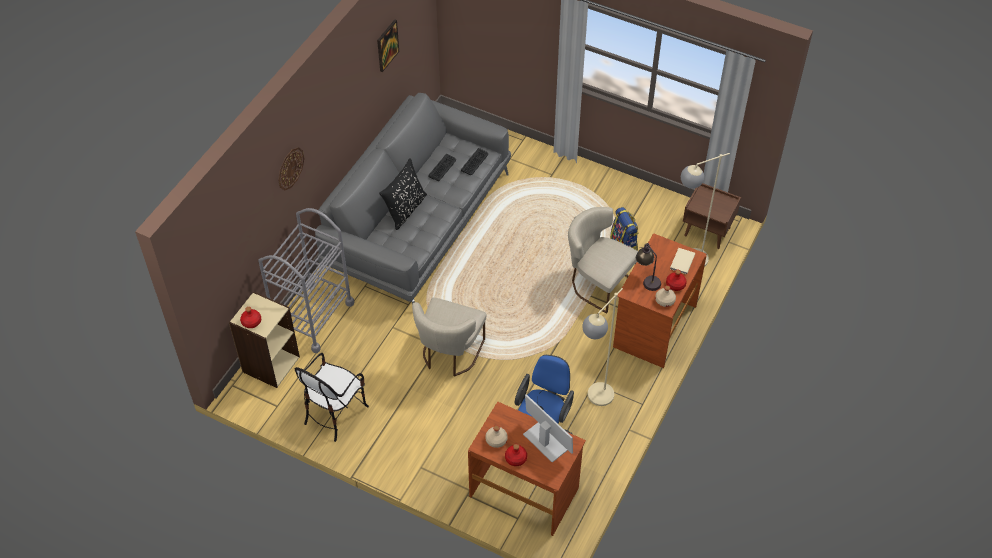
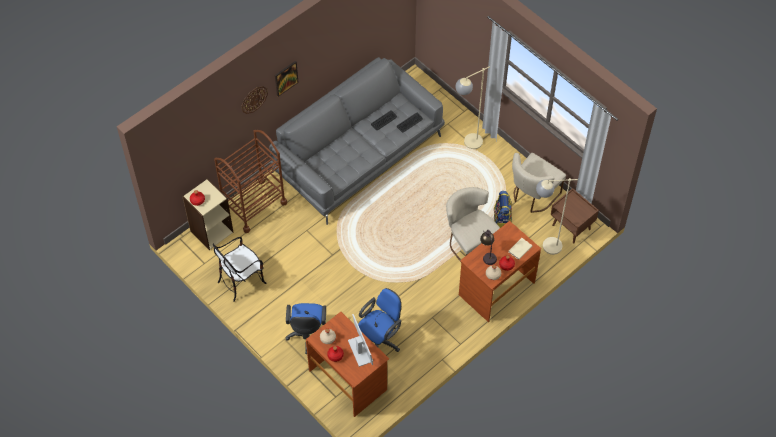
camera: 20 degrees right, 5 degrees up
grey cart [258,208,354,353] -> brown cart [214,130,287,233]
picture [377,20,399,72] -> picture moved to [275,61,299,97]
black pillow [379,158,427,230] -> none
beige chair [412,298,486,377] -> beige chair moved to [512,153,566,213]
beige floor lamp [582,288,623,406] -> beige floor lamp moved to [456,66,490,149]
none -> blue office chair [285,303,326,354]

